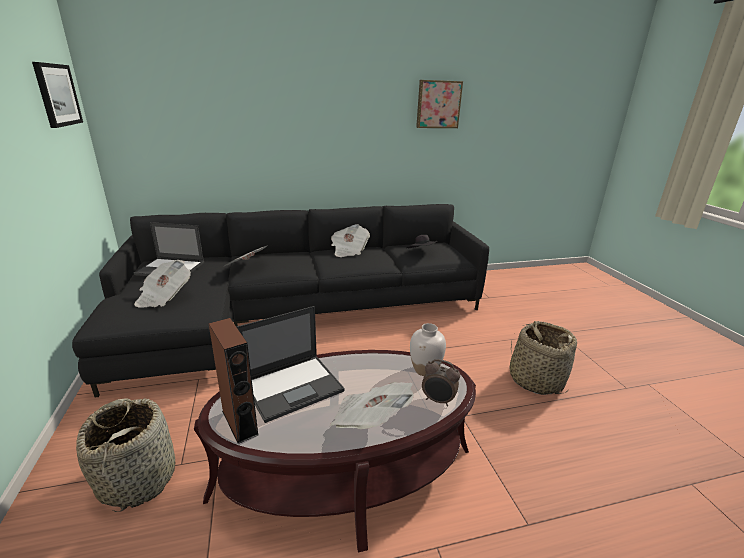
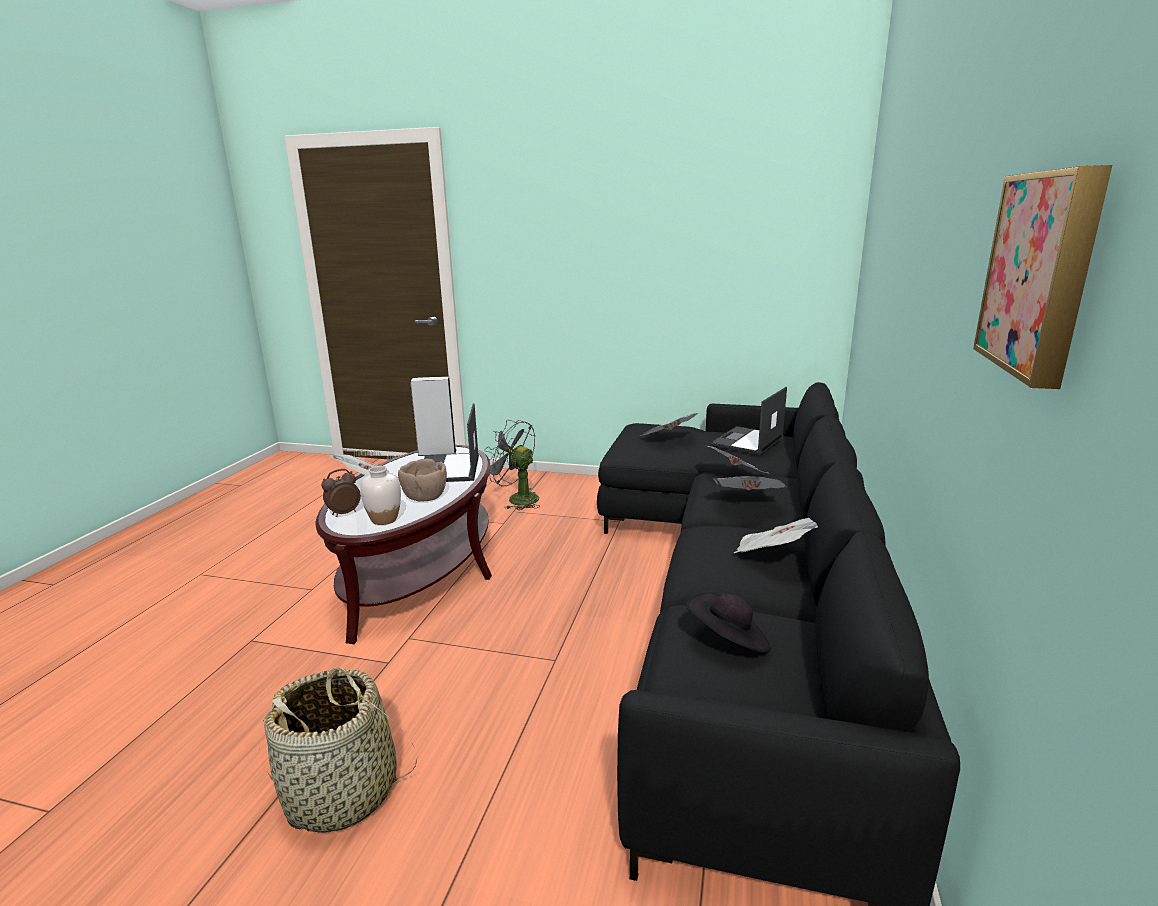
camera: 120 degrees right, 5 degrees down
picture [32,62,83,128] -> none
basket [76,398,176,512] -> grey fan [484,420,540,510]
brown speaker [209,318,259,444] -> grey speaker [410,376,457,456]
none -> brown bowl [398,459,447,501]
none -> newspaper [712,476,787,490]

